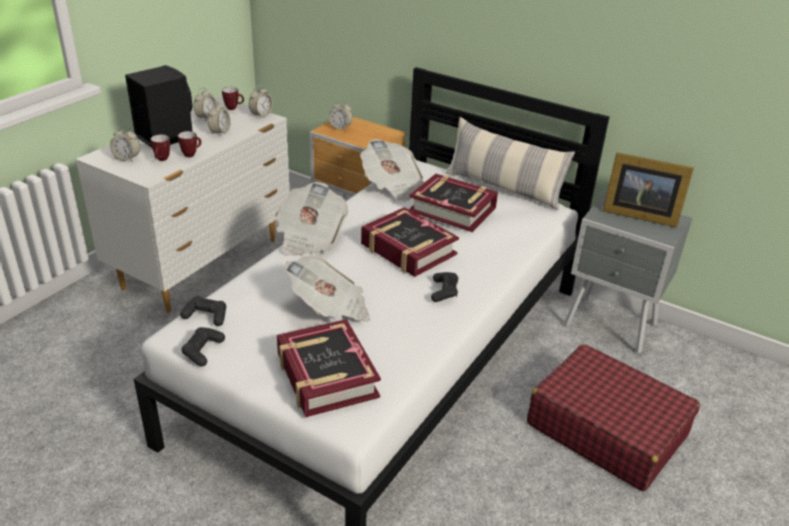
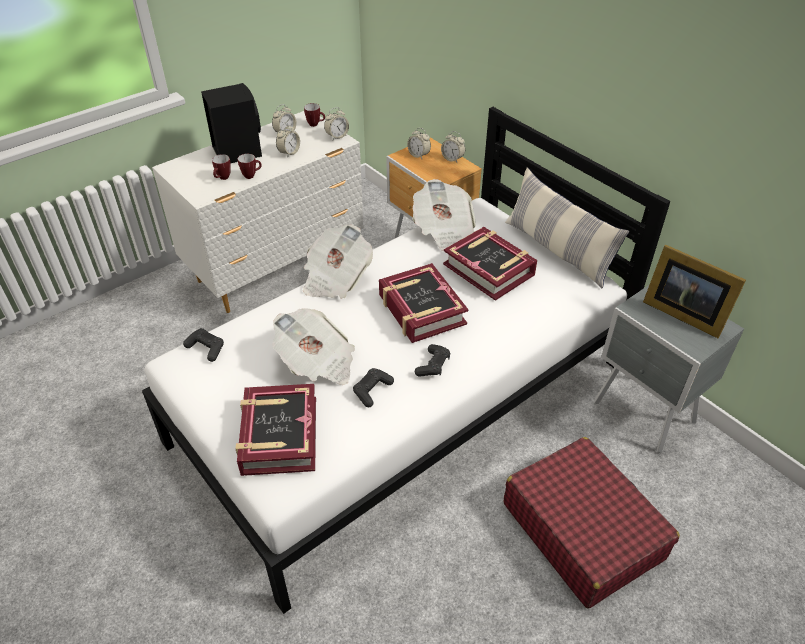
camera: 20 degrees right, 10 degrees up
alarm clock [110,126,140,162] -> alarm clock moved to [441,131,465,162]
black game controller [181,327,225,367] -> black game controller moved to [353,368,394,407]

